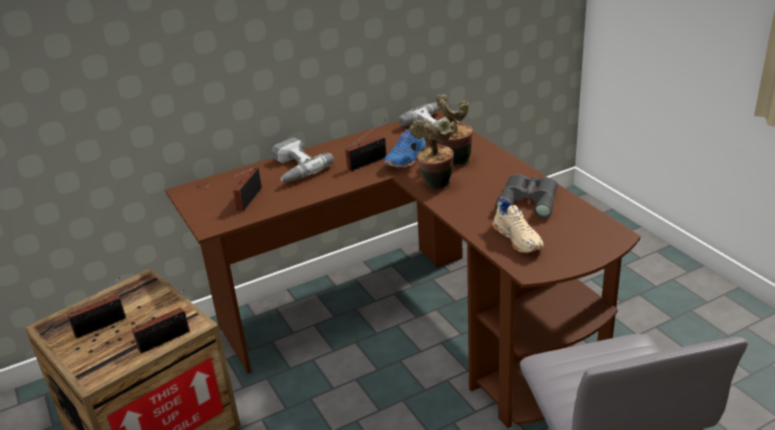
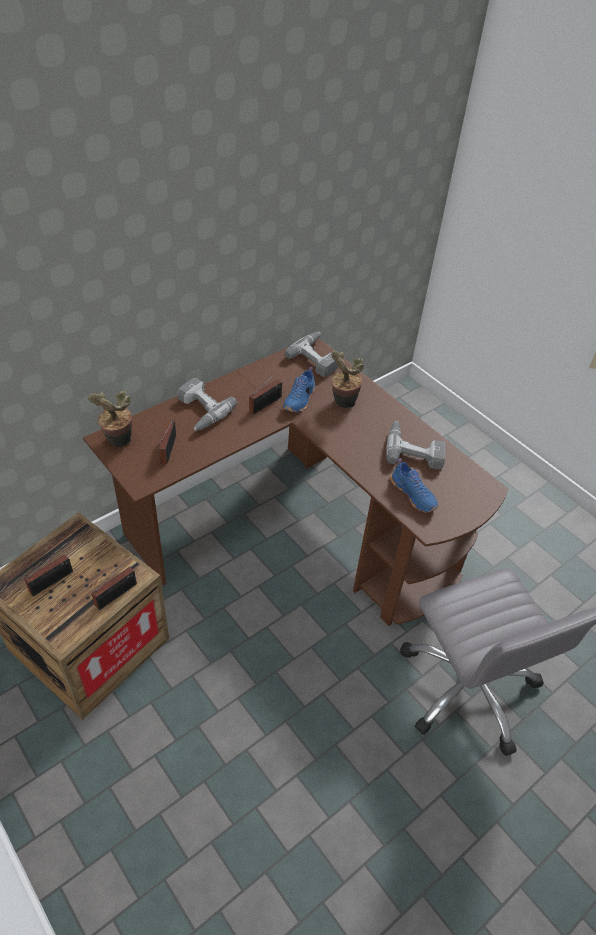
camera: 15 degrees left, 15 degrees up
potted plant [409,118,456,189] -> potted plant moved to [88,391,132,447]
beige shoe [492,196,544,253] -> blue shoe [390,458,438,513]
grey binoculars [495,174,558,219] -> power drill [386,420,446,469]

